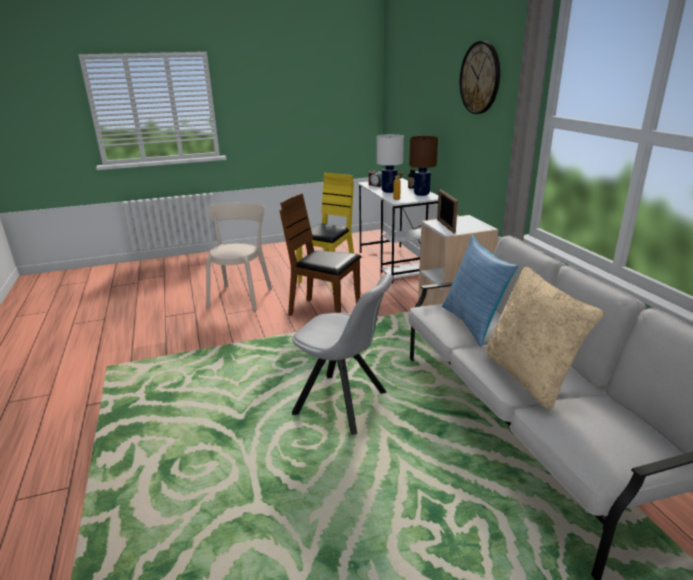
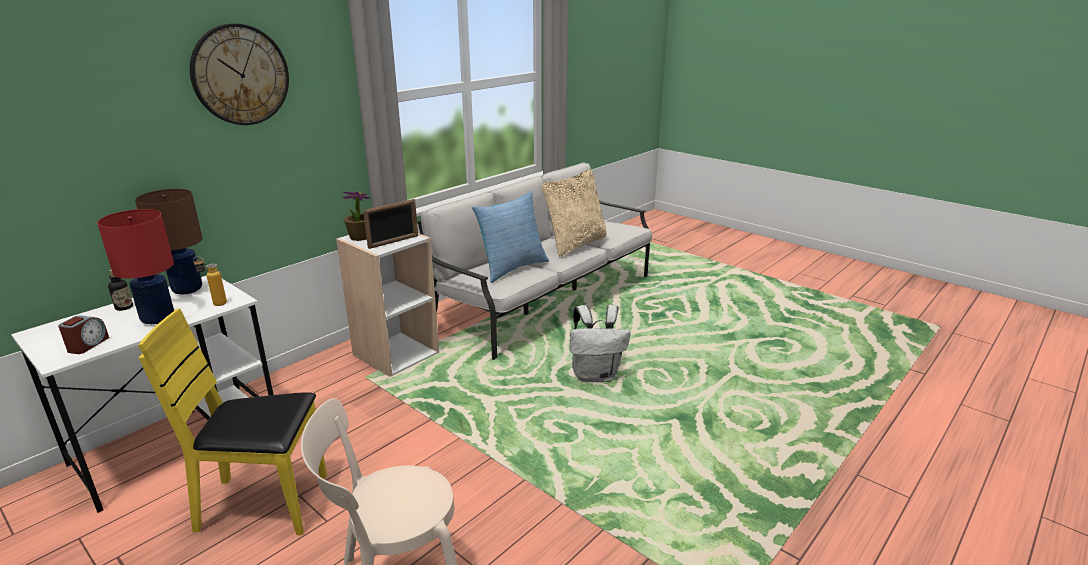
camera: 120 degrees left, 0 degrees up
brown chair [279,193,361,316] -> none
grey chair [292,274,393,435] -> white backpack [570,305,630,382]
white table lamp [377,134,404,193] -> red table lamp [97,209,174,325]
none -> potted plant [341,191,371,241]

